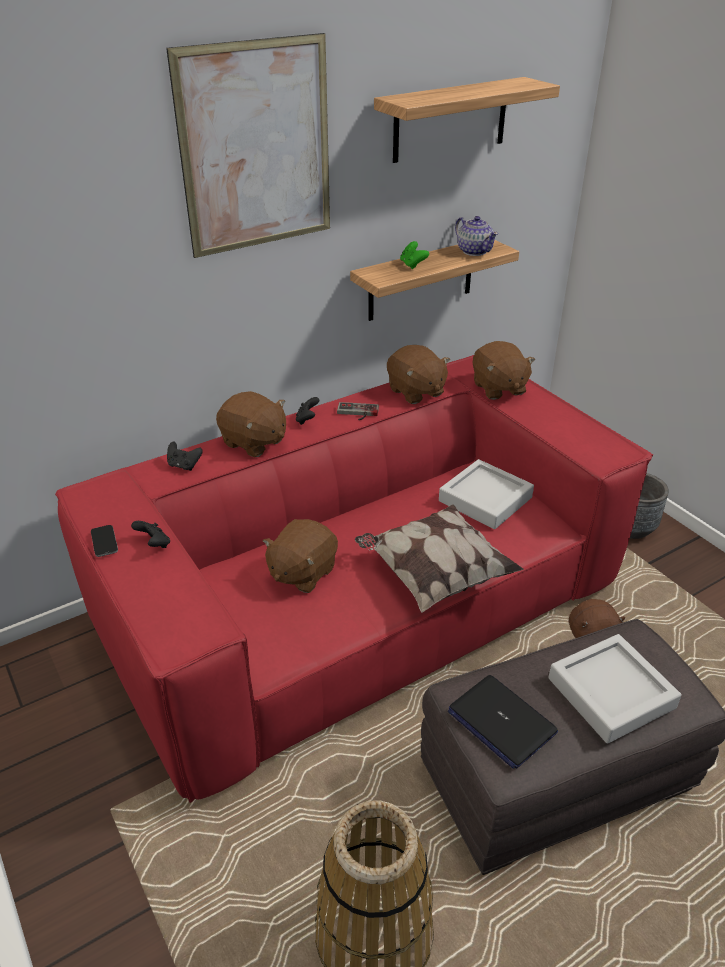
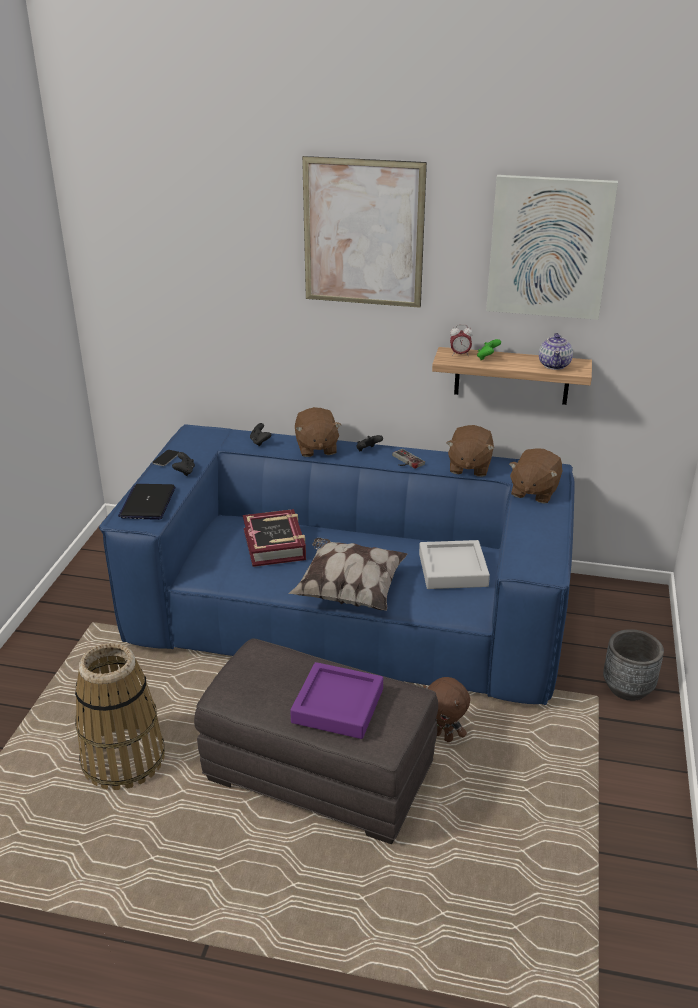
camera: 45 degrees right, 5 degrees down
red sofa [55,355,653,803] -> blue sofa [99,424,575,705]
brown plush toy [263,519,338,593] -> book [243,509,306,567]
shelf [374,77,560,163] -> picture [486,175,618,320]
laptop [448,675,558,769] -> laptop moved to [118,484,175,520]
grey tray [548,634,681,744] -> purple tray [290,662,383,739]
none -> alarm clock [450,324,473,356]

